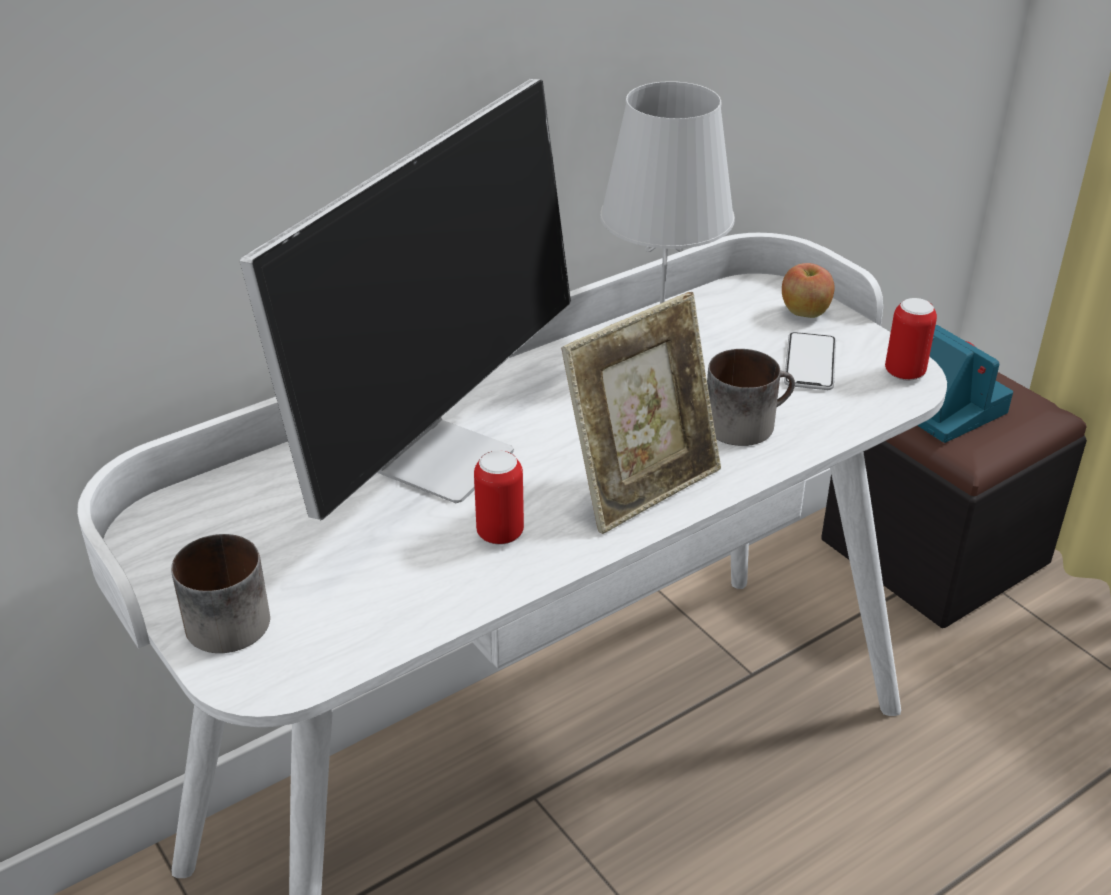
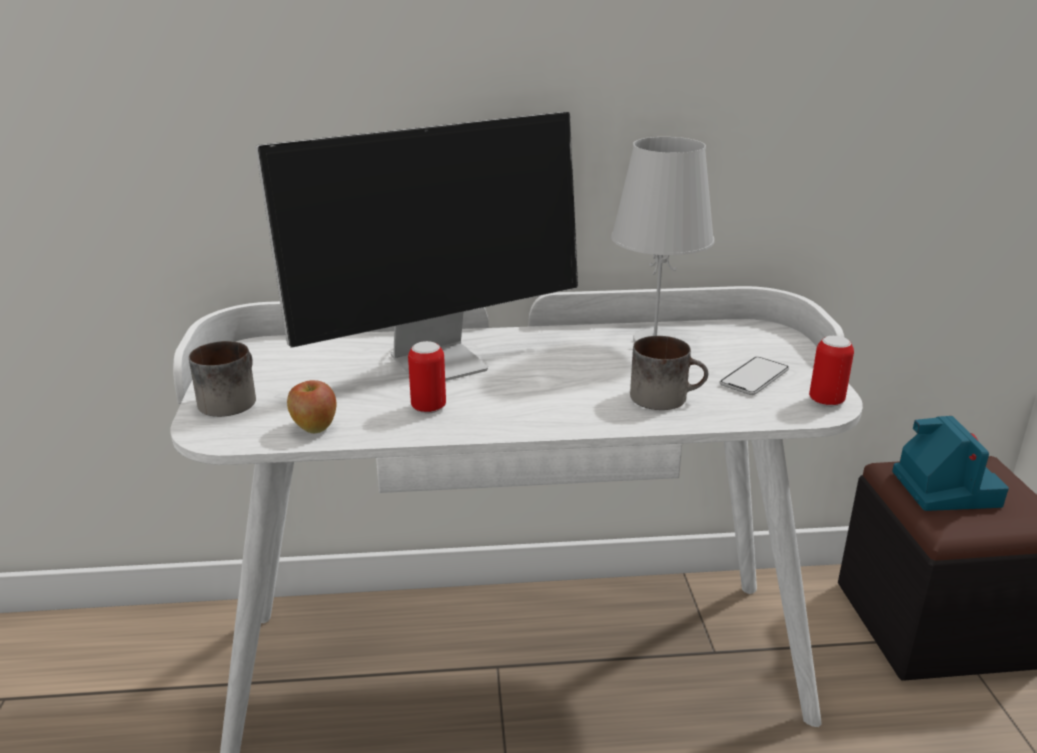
camera: 30 degrees right, 10 degrees down
picture frame [561,292,721,534] -> none
apple [782,263,835,318] -> apple moved to [287,380,336,433]

